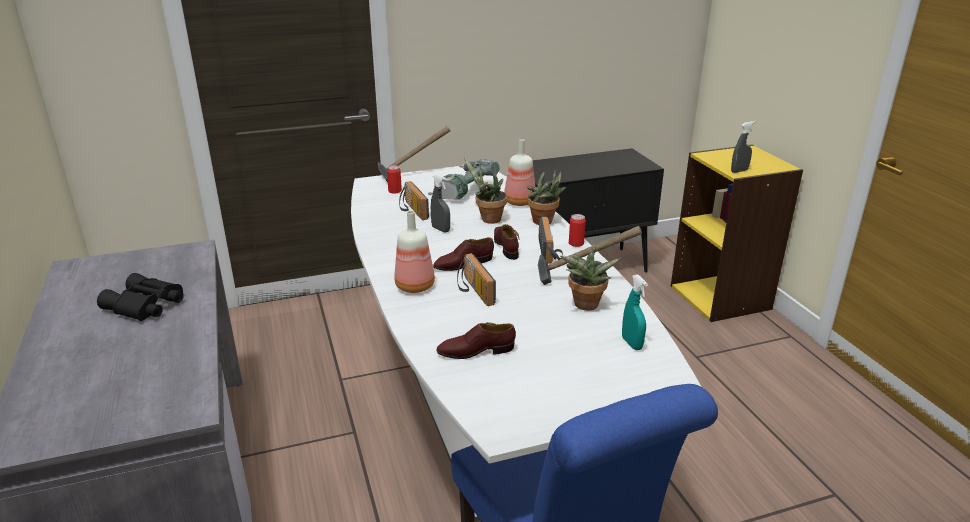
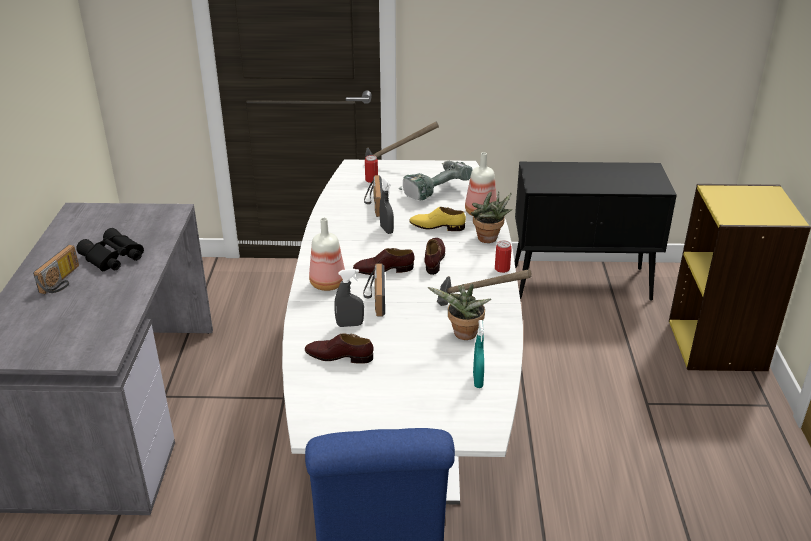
camera: 20 degrees right, 5 degrees up
potted plant [464,157,507,224] -> yellow shoe [409,207,466,231]
radio [539,217,563,264] -> radio moved to [33,245,79,294]
grey spray bottle [731,121,755,173] -> grey spray bottle moved to [334,269,364,327]

